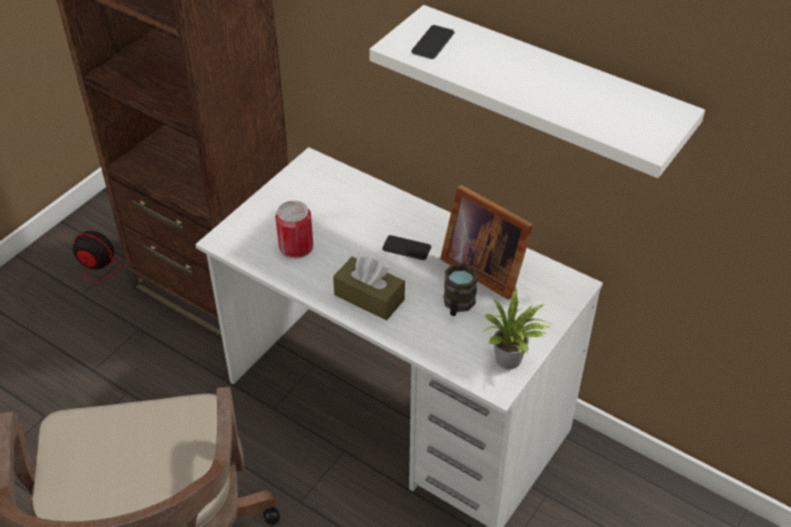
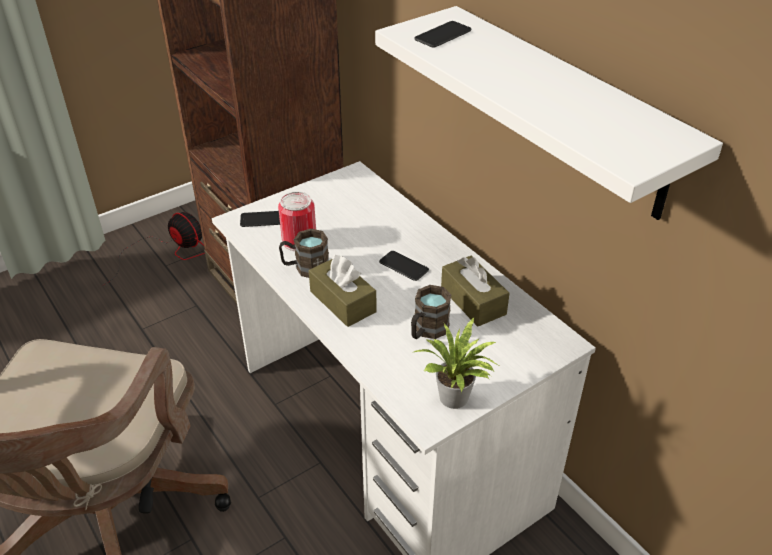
camera: 20 degrees right, 5 degrees down
picture frame [440,185,533,300] -> brown tissue box [441,256,510,327]
none -> phone [240,211,280,227]
none -> brown mug [279,229,329,278]

